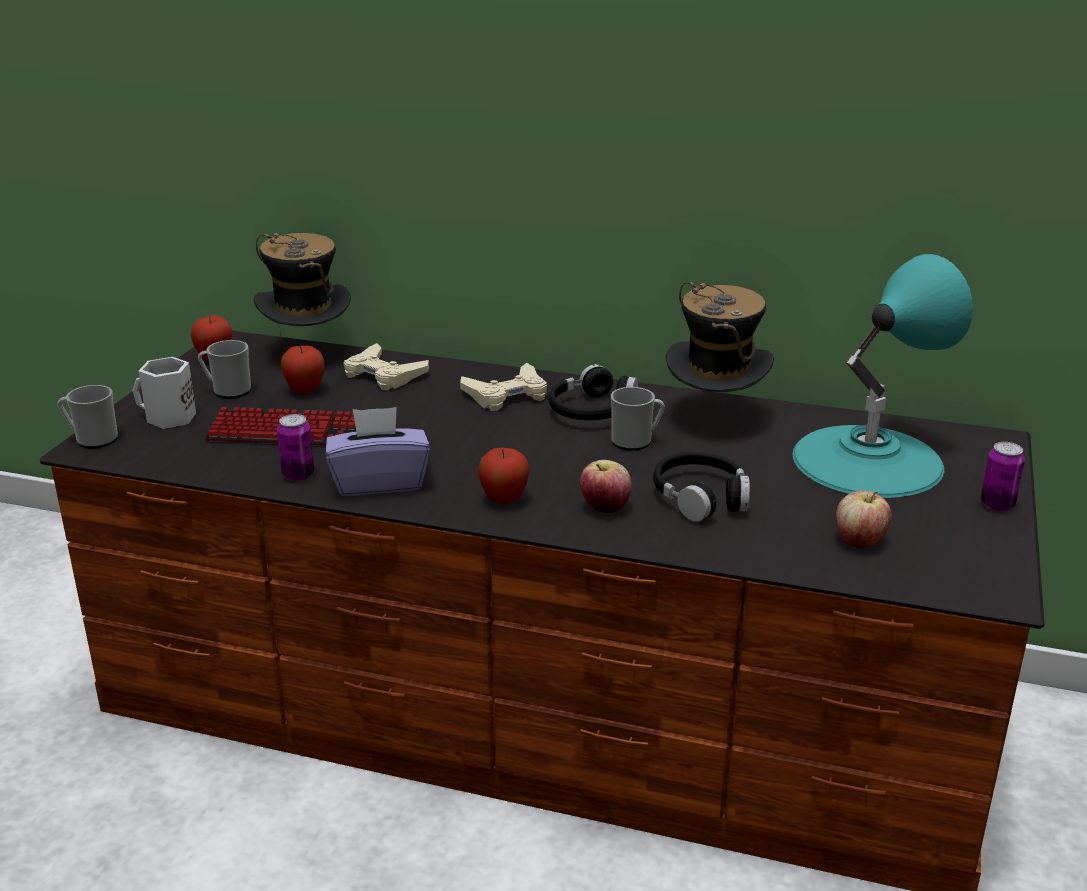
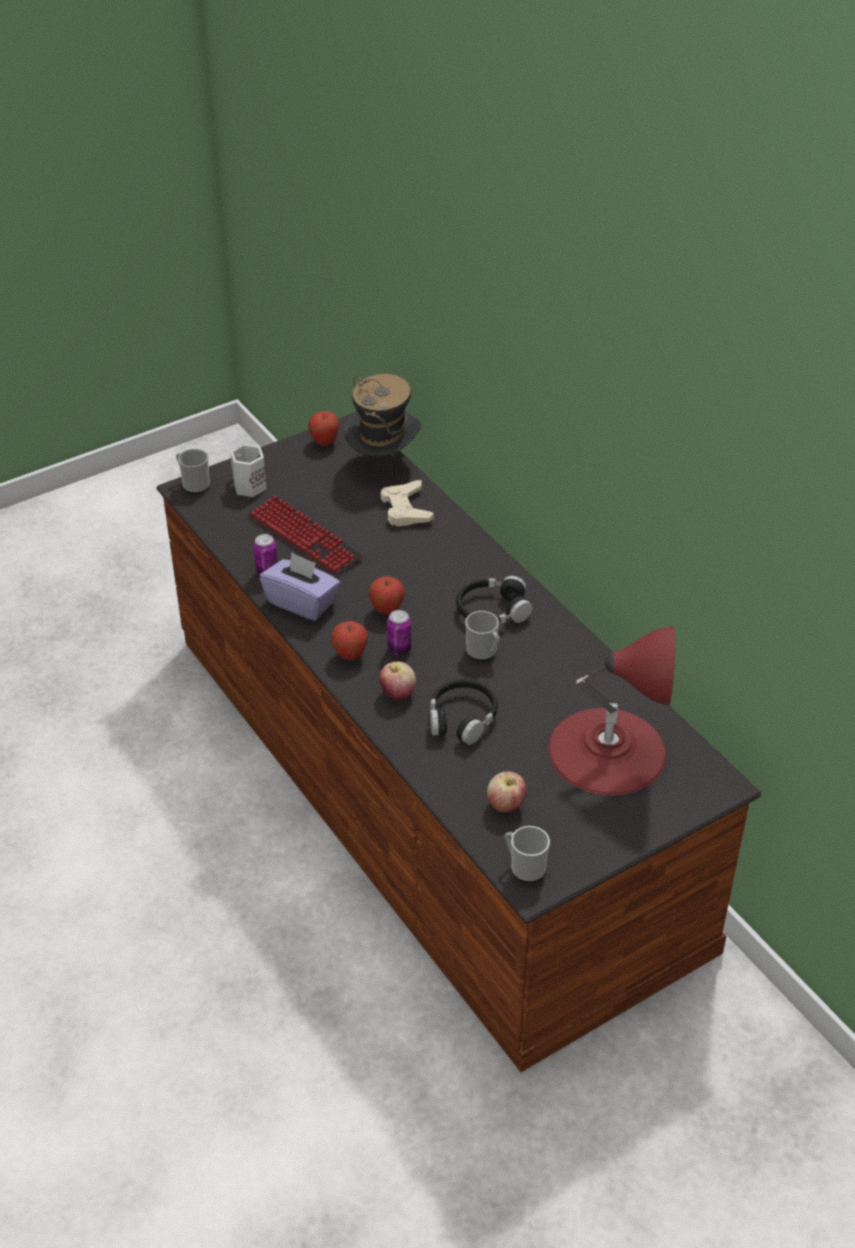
camera: 40 degrees right, 15 degrees up
mug [198,340,251,399] -> mug moved to [505,826,550,882]
apple [281,346,325,394] -> apple moved to [369,576,405,614]
beige game controller [460,363,547,411] -> none
hat [666,282,774,393] -> none
turquoise table lamp [793,254,973,498] -> red table lamp [548,626,675,795]
can [981,442,1025,511] -> can moved to [387,610,411,656]

